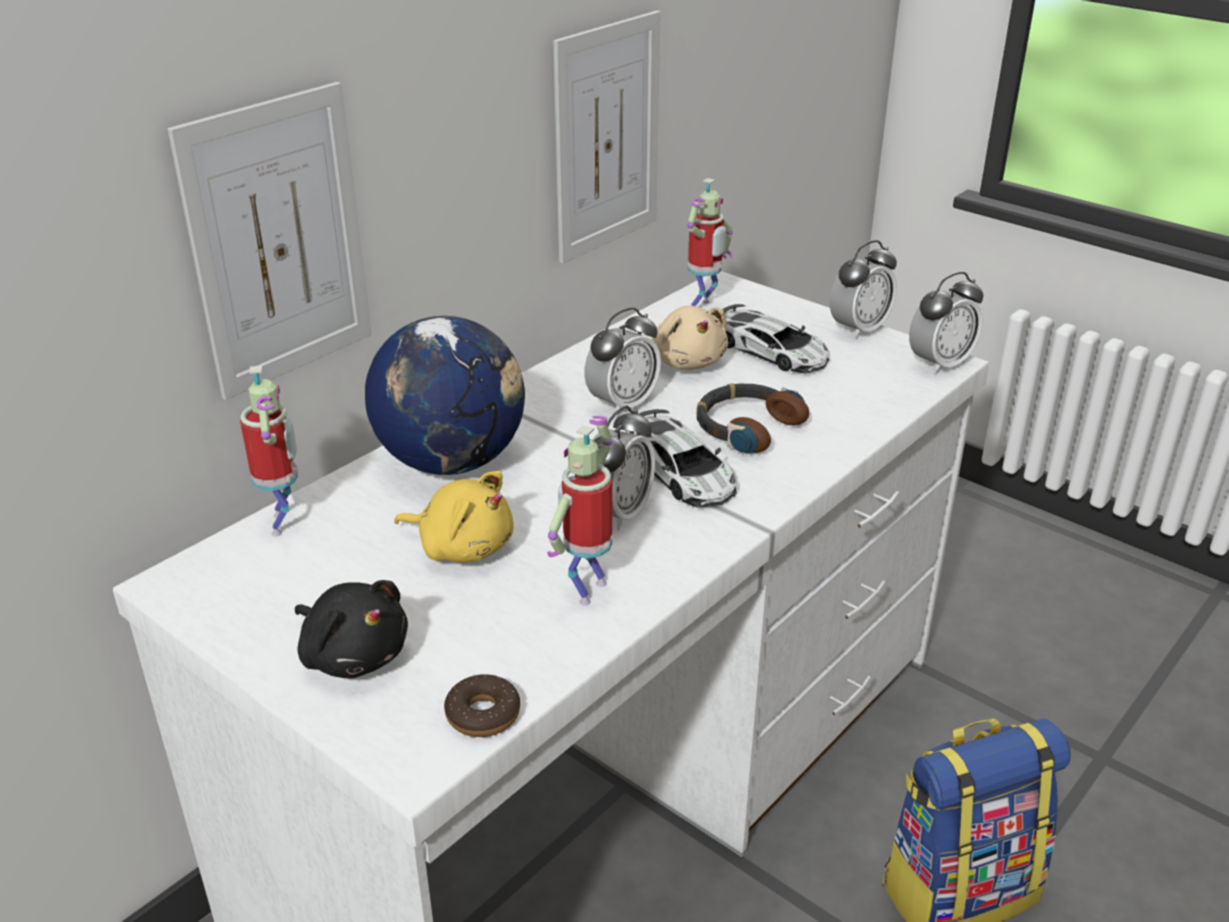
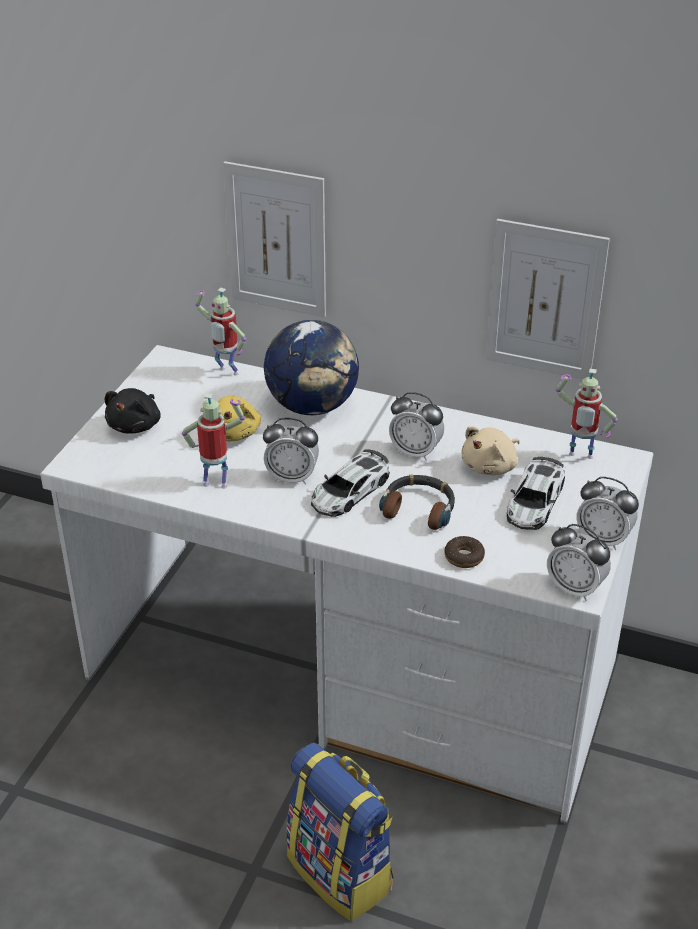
camera: 70 degrees right, 5 degrees up
toy robot [240,366,298,537] -> toy robot turned 60 degrees clockwise [195,288,246,375]
donut [444,674,520,737] -> donut moved to [445,536,485,568]

